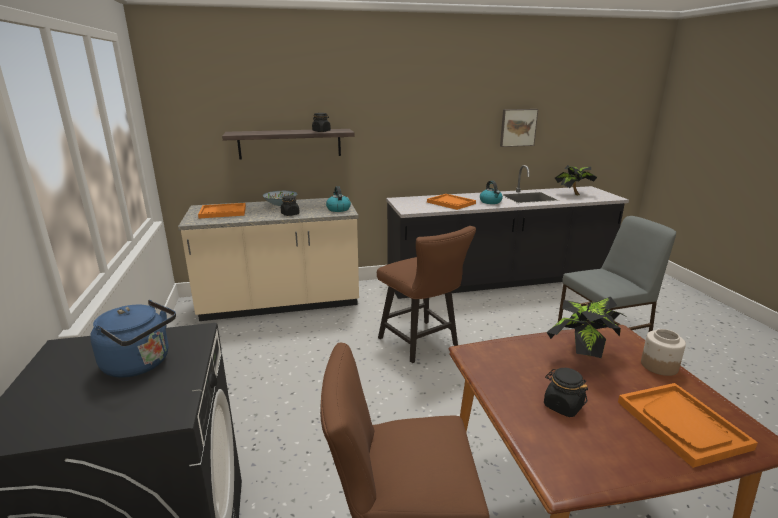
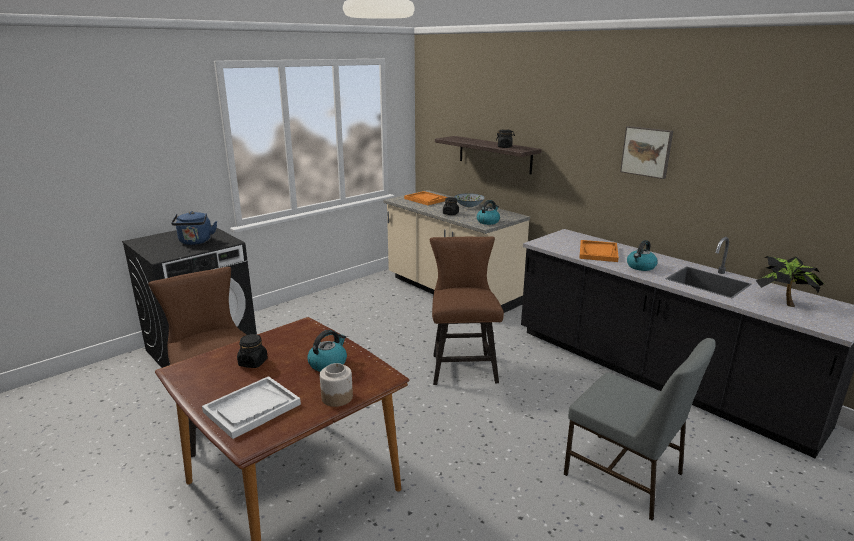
camera: 60 degrees right, 0 degrees up
brown chair [377,226,476,363] -> brown chair turned 150 degrees clockwise [430,237,504,385]
picture [500,109,538,147] -> picture moved to [620,126,673,179]
potted plant [547,296,625,358] -> kettle [307,330,347,372]
orange tray [618,383,758,468] -> white tray [202,376,301,439]

